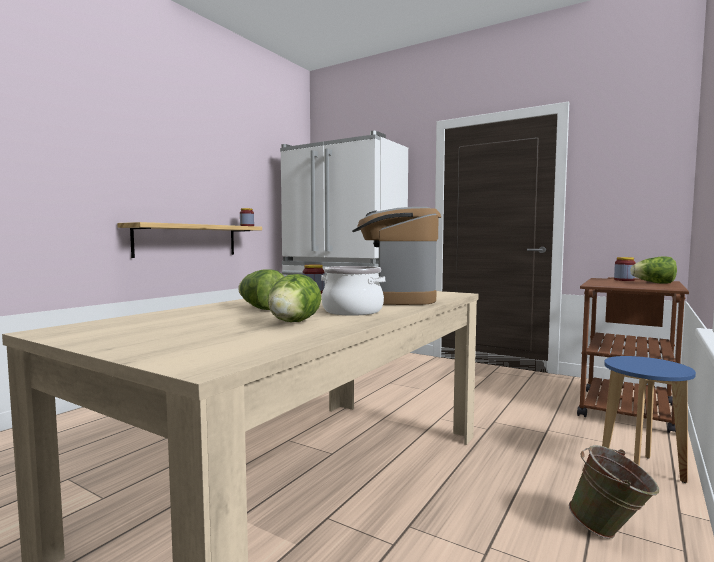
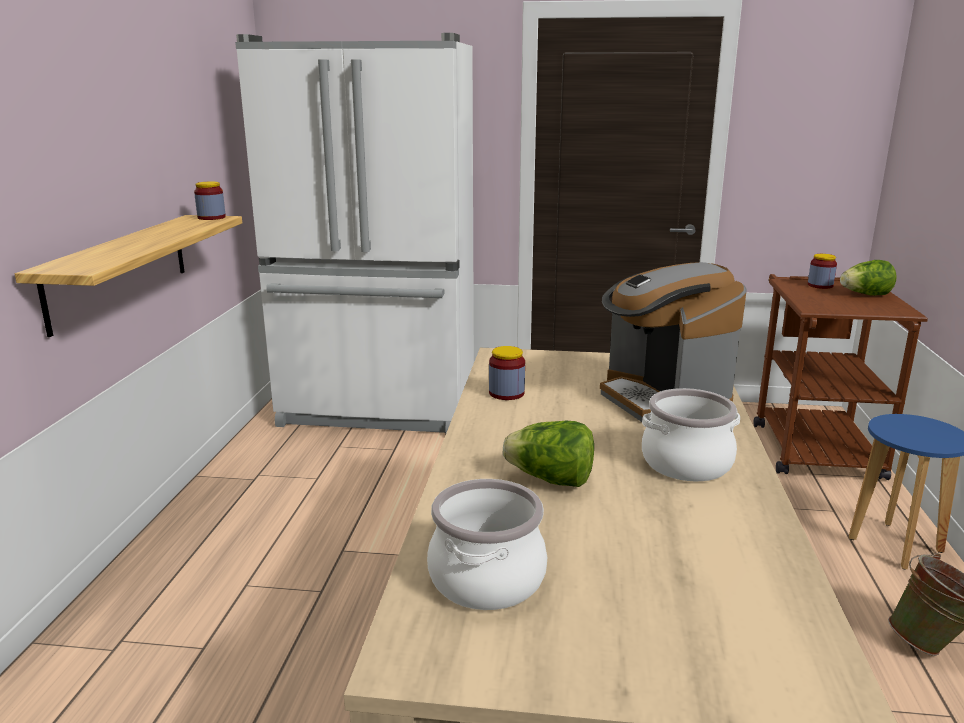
camera: 25 degrees left, 15 degrees up
lettuce [268,274,321,322] -> none
none -> cooking pot [427,479,547,610]

